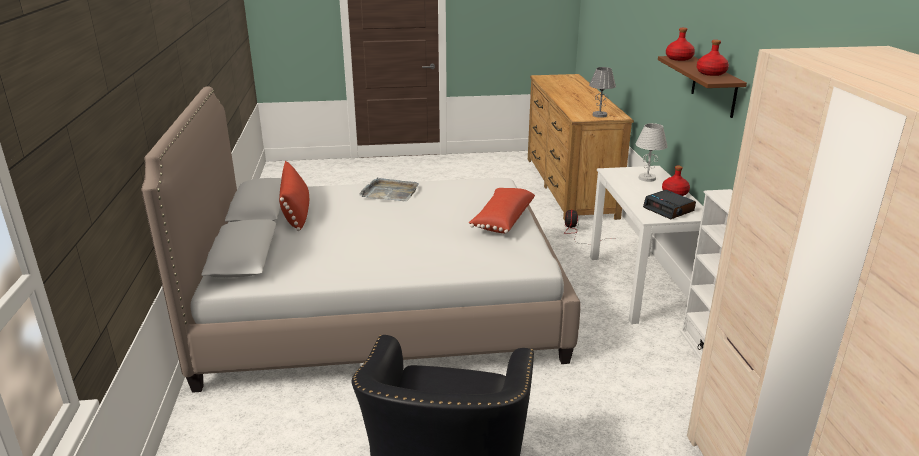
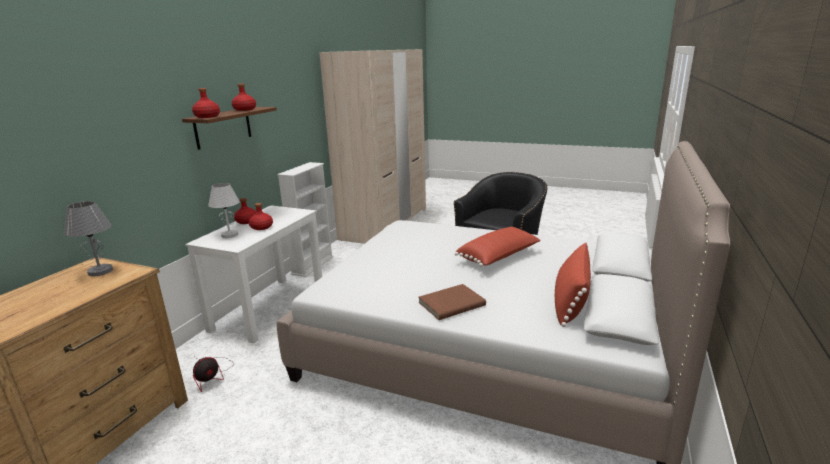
camera: 150 degrees left, 5 degrees down
grey tray [359,177,418,201] -> brown book [418,284,486,320]
red pillow [469,188,535,233] -> red pillow moved to [455,227,541,267]
alarm clock [643,190,696,219] -> none
none -> red bottle [249,203,273,230]

